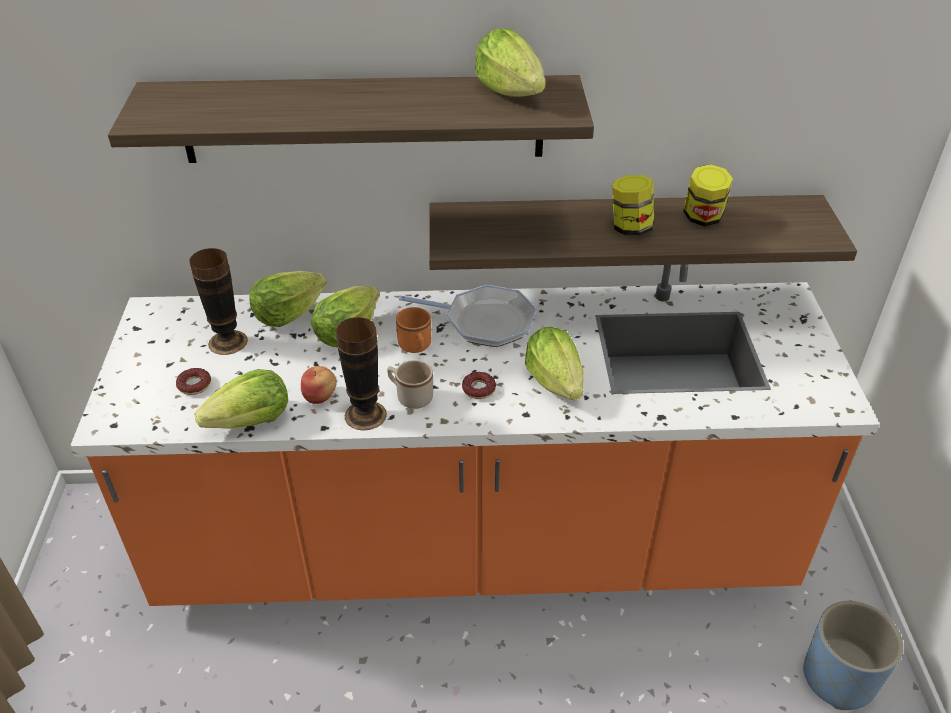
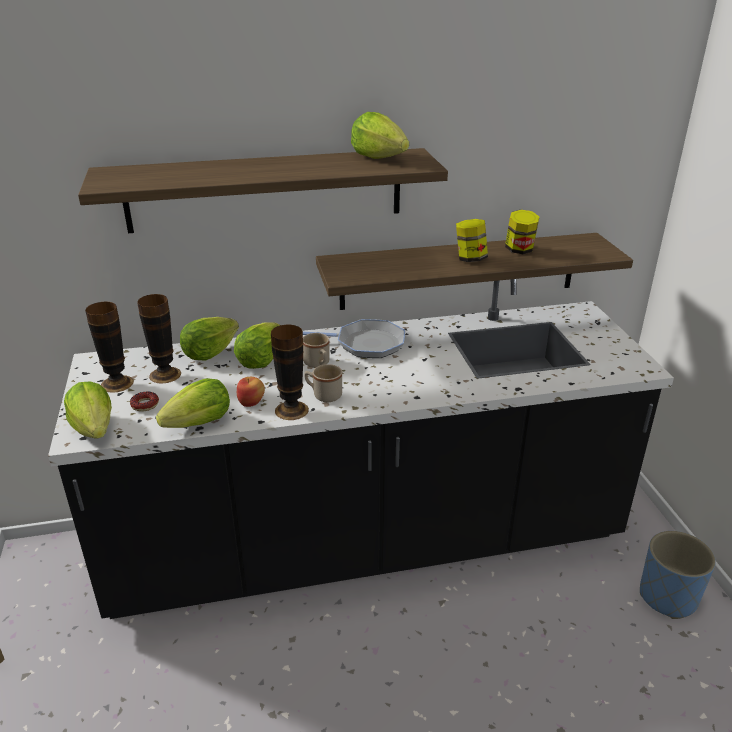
camera: 10 degrees left, 10 degrees down
orange counter [70,264,880,606] -> black counter [48,279,674,619]
orange mug [396,307,431,353] -> beige mug [303,333,330,368]
donut [462,372,496,399] -> none
lettuce [525,327,583,400] -> lettuce moved to [64,381,112,439]
none -> vase [85,302,134,393]

